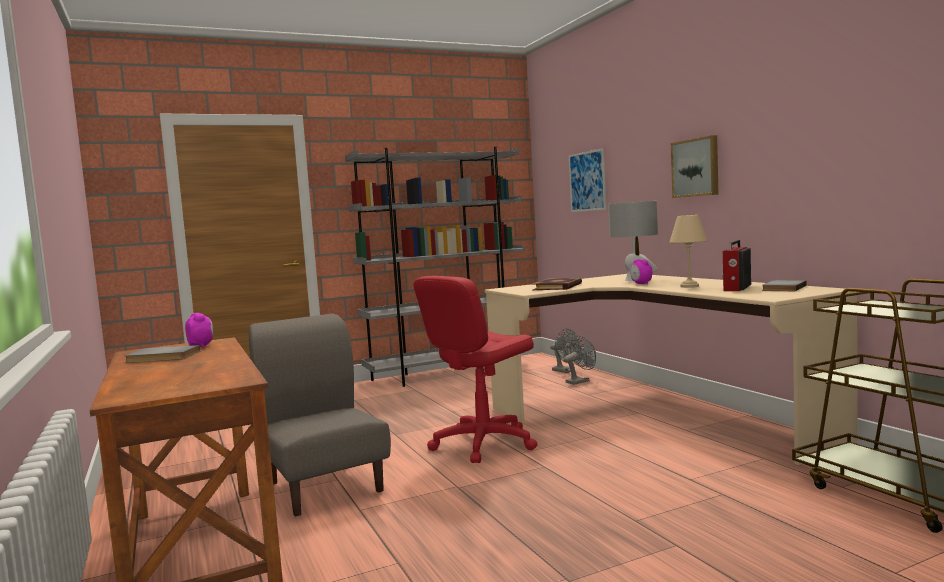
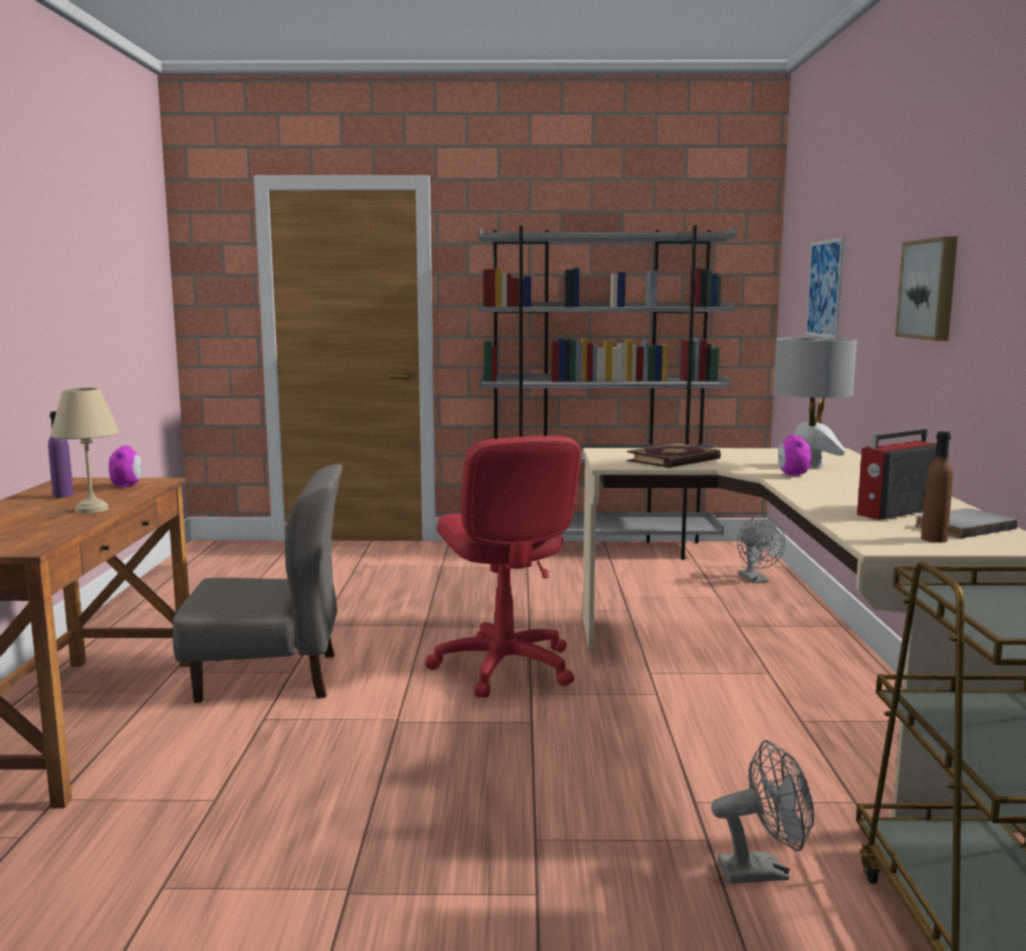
camera: 25 degrees right, 5 degrees up
grey book [125,345,200,363] -> purple bottle [48,411,74,498]
grey chair [249,314,391,517] -> grey chair turned 90 degrees clockwise [173,464,343,703]
red office chair [414,276,537,463] -> red office chair turned 90 degrees counterclockwise [425,436,581,698]
grey fan [564,335,596,385] -> grey fan moved to [711,740,814,884]
beige table lamp [669,215,708,288] -> beige table lamp moved to [50,388,119,513]
none -> brown bottle [921,431,953,543]

